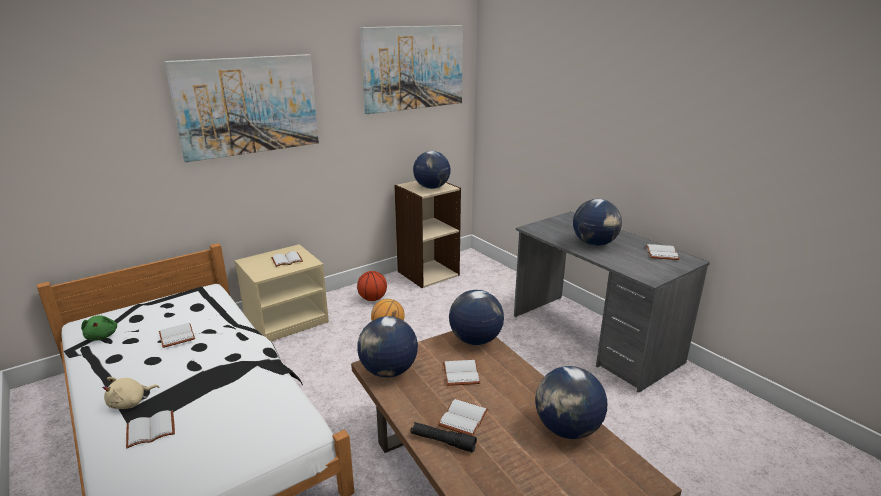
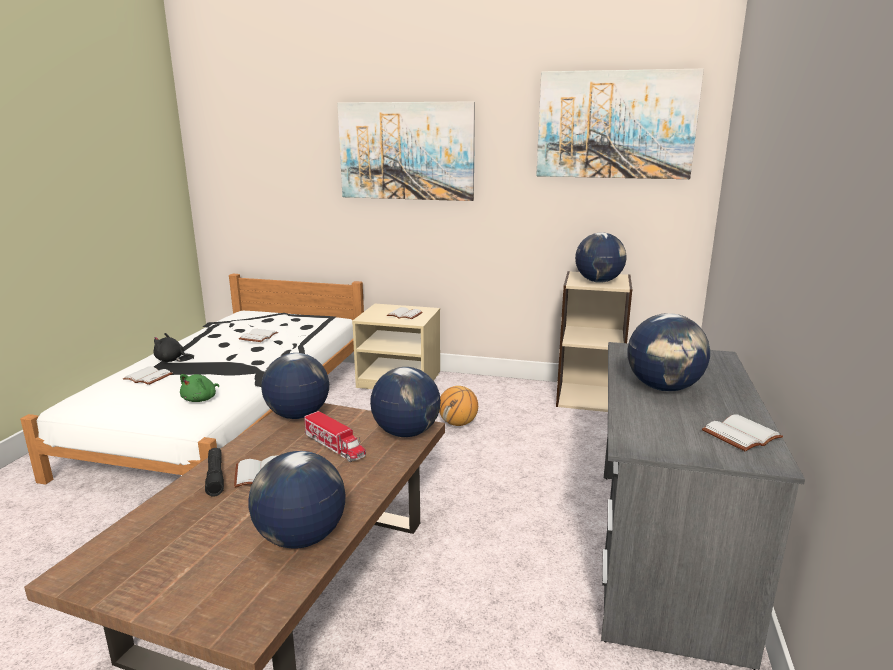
camera: 50 degrees right, 5 degrees down
green plush toy [81,315,117,341] -> green plush toy moved to [180,374,219,402]
beige plush toy [102,377,160,409] -> black plush toy [153,333,194,362]
basketball [357,271,387,301] -> none
white book [443,360,481,386] -> toy truck [304,411,366,462]

